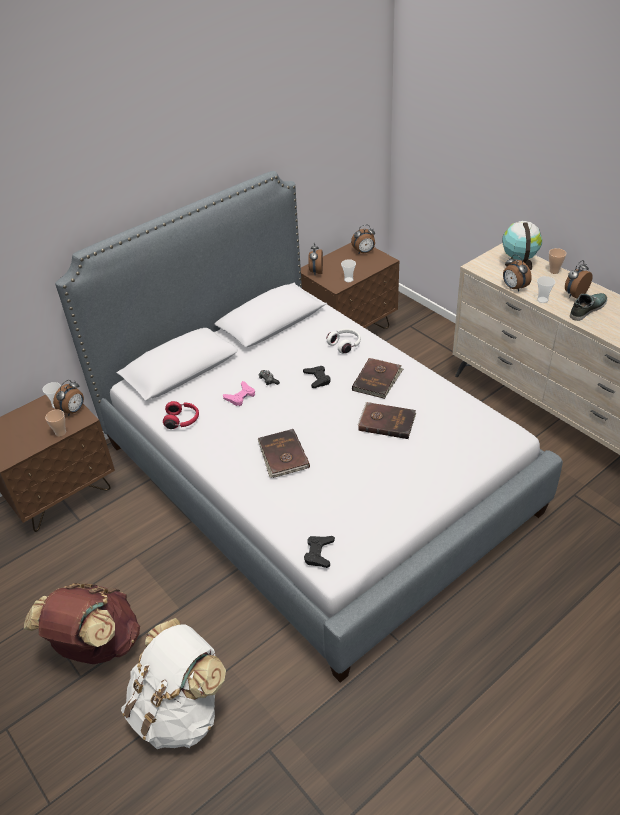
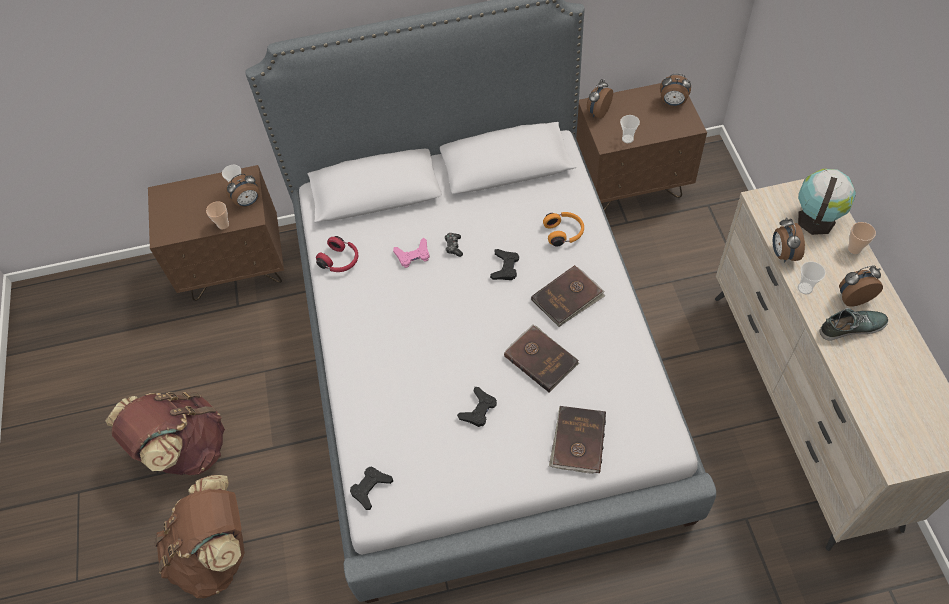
camera: 30 degrees right, 15 degrees up
white backpack [121,618,226,749] -> brown backpack [155,475,245,598]
brown book [258,429,310,478] -> brown book moved to [549,406,606,474]
white headphones [327,329,361,354] -> orange headphones [543,212,584,246]
none -> black game controller [457,387,497,427]

